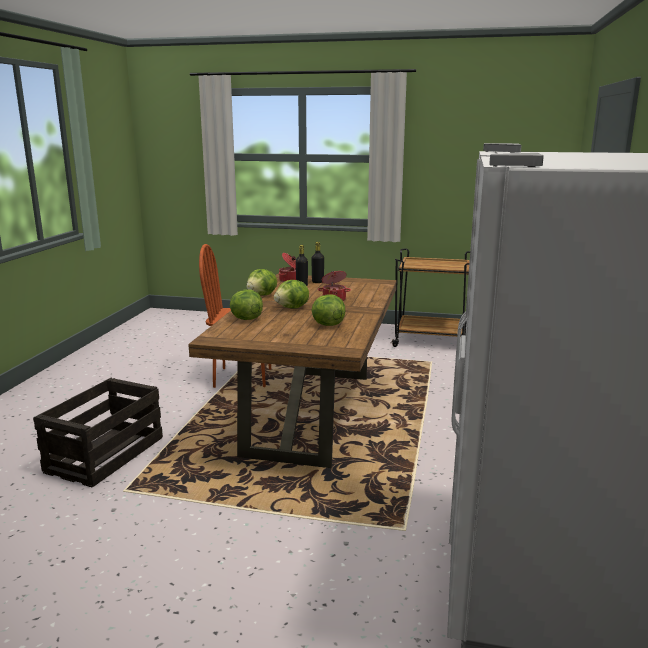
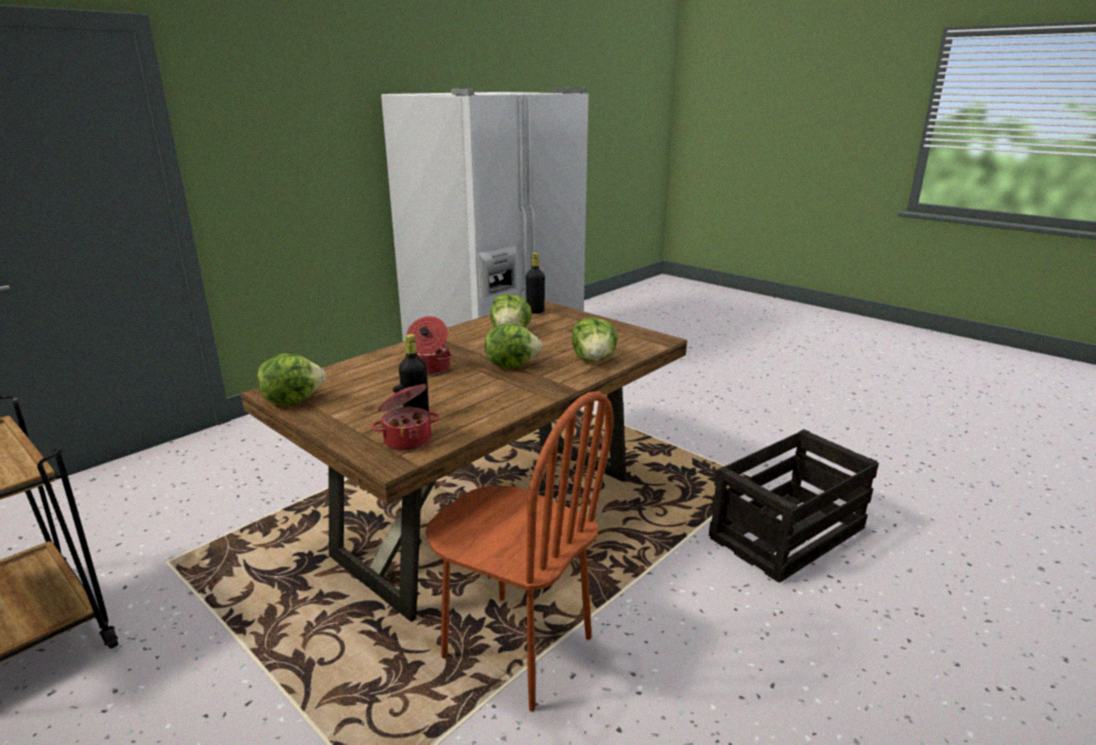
camera: 150 degrees left, 5 degrees up
lettuce [246,269,277,296] -> lettuce moved to [257,354,326,405]
black bottle [311,242,324,283] -> black bottle moved to [526,253,545,313]

